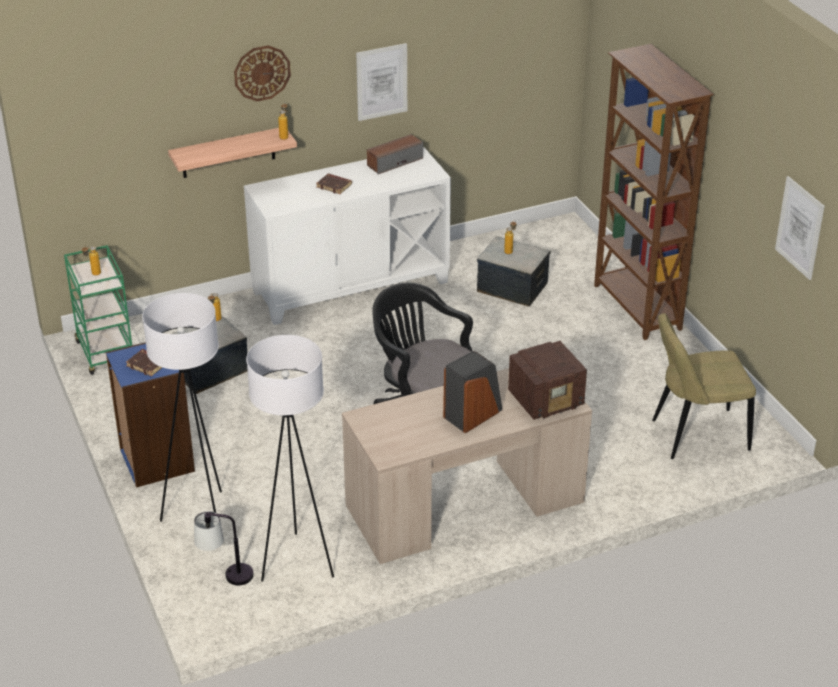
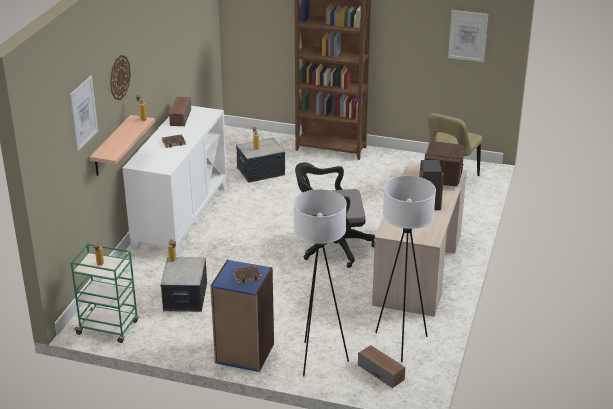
camera: 50 degrees left, 5 degrees down
table lamp [194,511,254,586] -> speaker [358,345,405,388]
picture [356,43,407,121] -> picture moved to [70,76,98,151]

